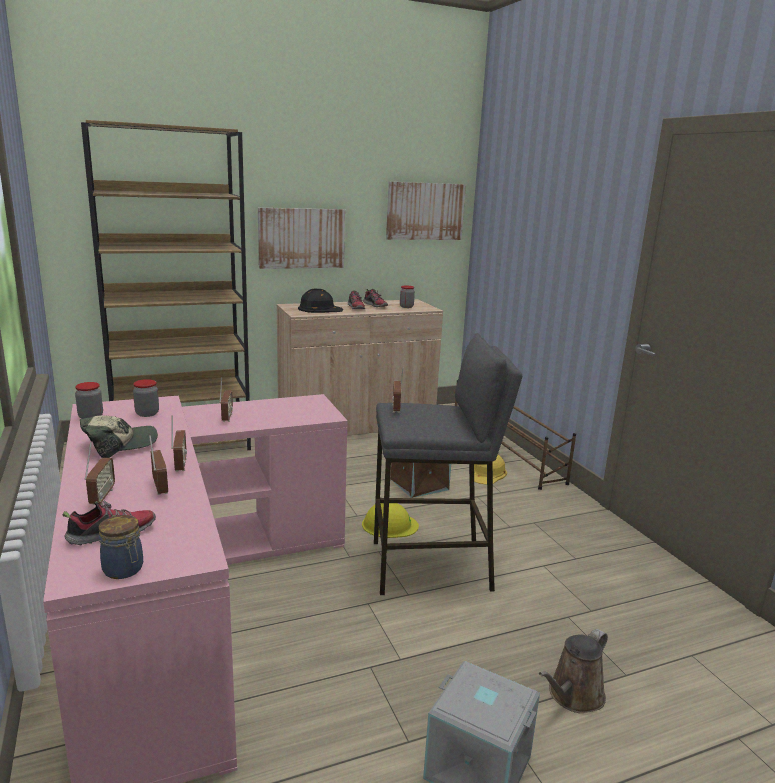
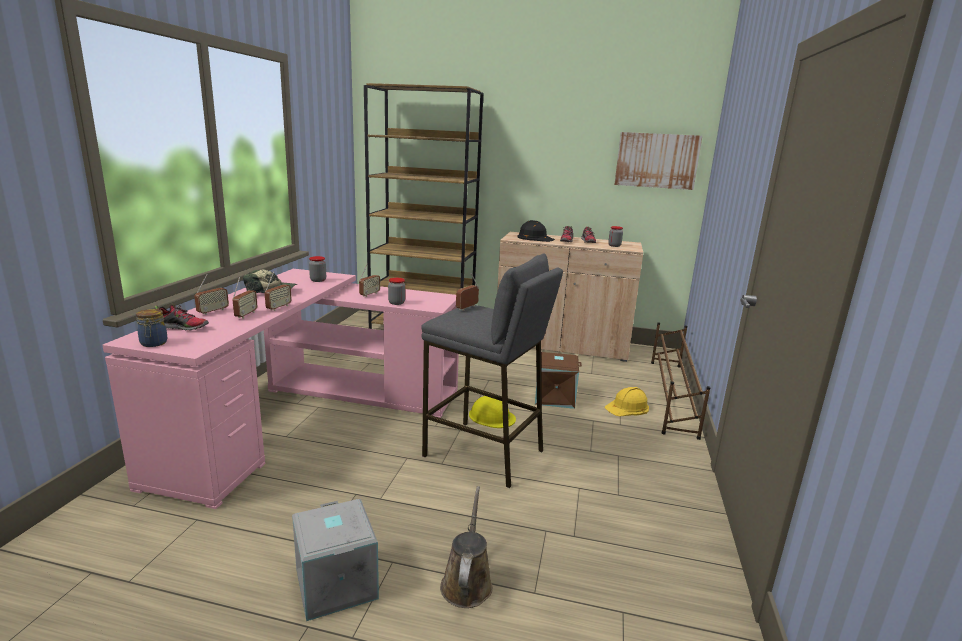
camera: 35 degrees right, 0 degrees up
jar [75,382,103,419] -> jar moved to [388,278,405,305]
picture [258,208,345,269] -> none
brown watering can [539,629,608,713] -> brown watering can turned 105 degrees clockwise [440,486,493,608]

